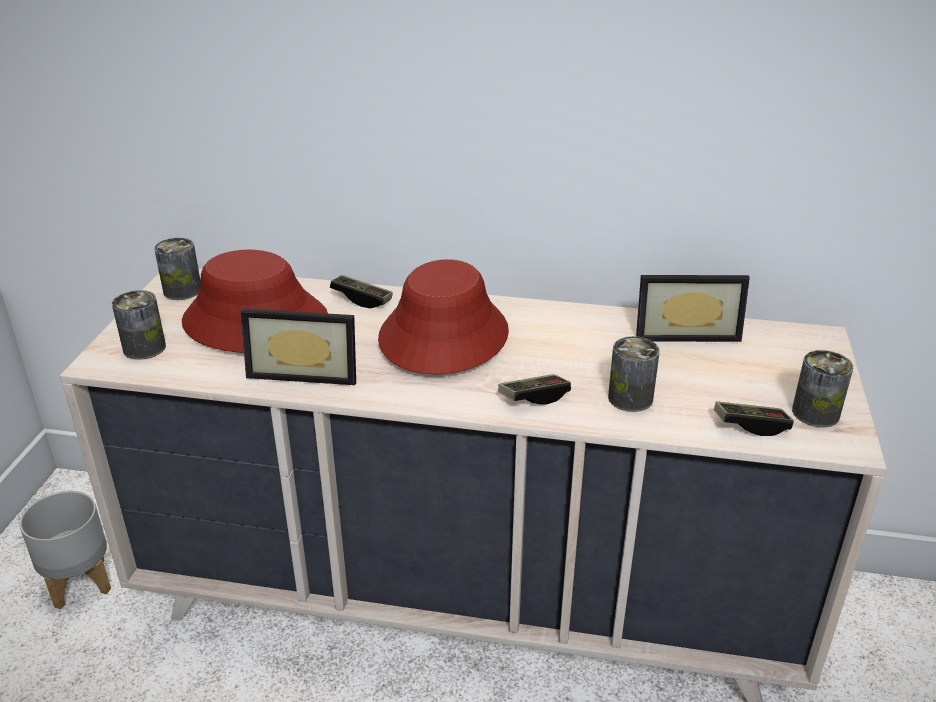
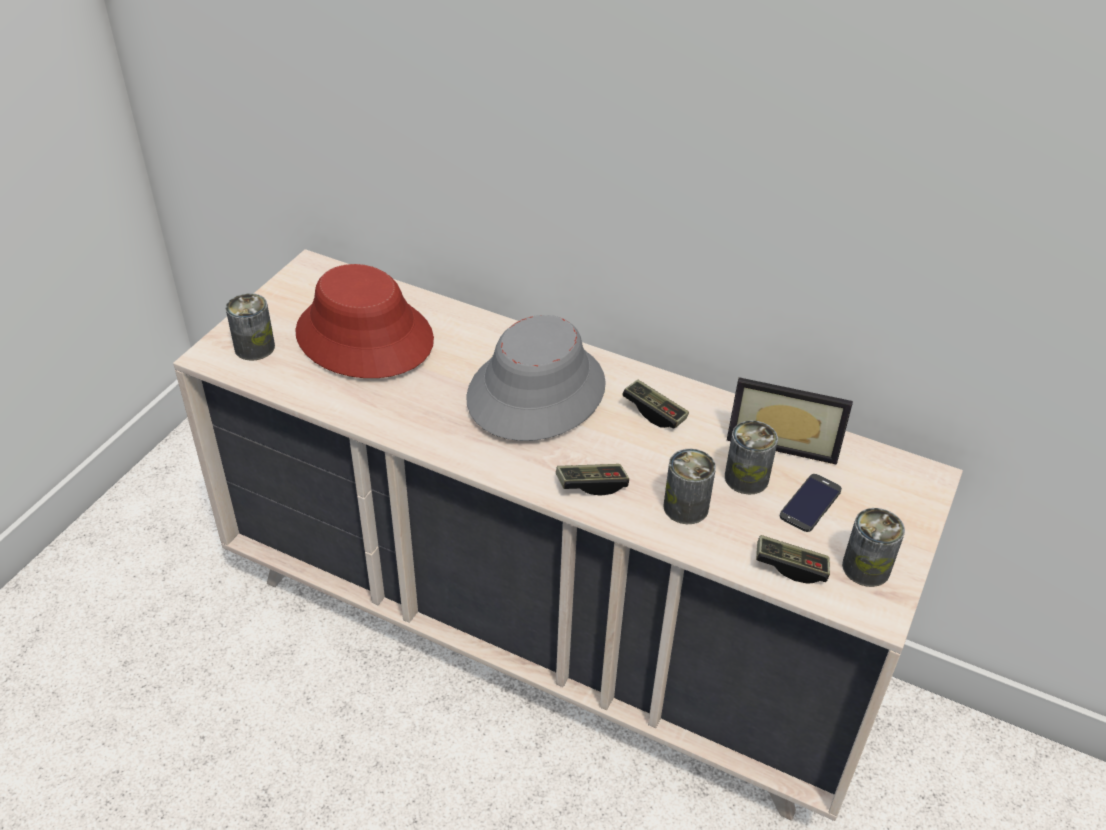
camera: 15 degrees right, 10 degrees up
grey planter [19,491,111,609] -> none
can [154,238,200,300] -> can moved to [725,420,778,494]
picture frame [241,309,356,385] -> none
game controller [330,275,393,308] -> game controller moved to [622,380,689,428]
red hat [378,259,509,374] -> grey hat [466,315,606,441]
none -> phone [780,474,842,532]

